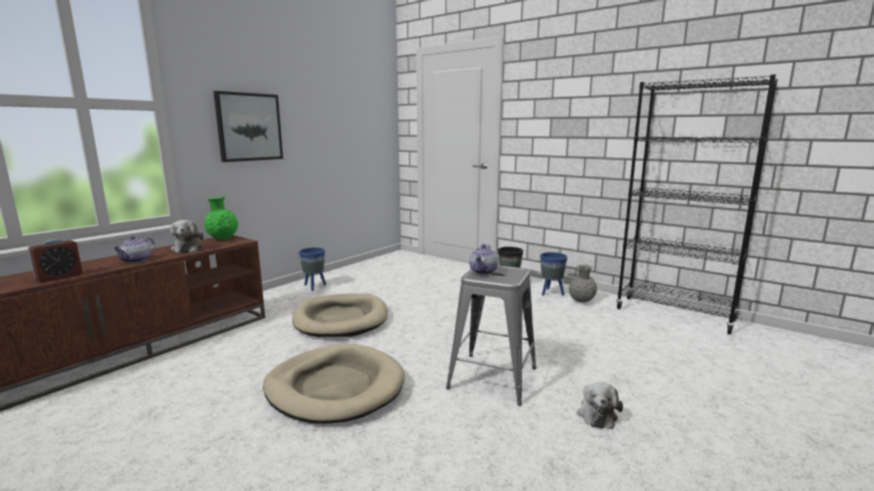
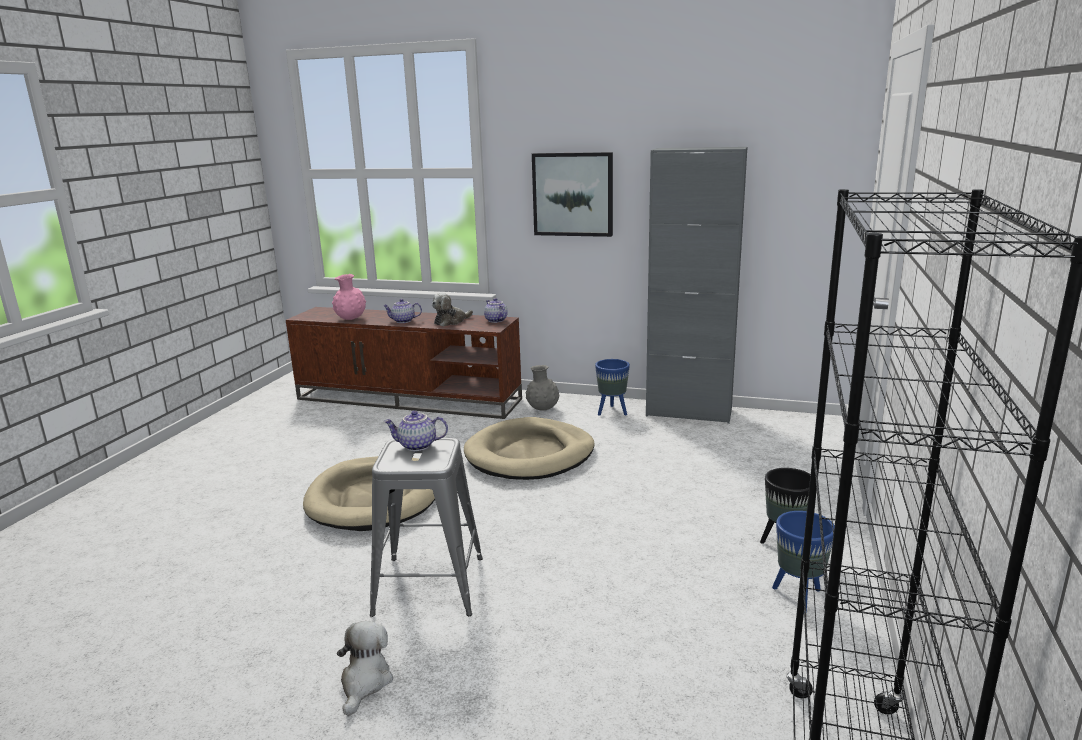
camera: 70 degrees right, 5 degrees up
alarm clock [28,239,83,282] -> pink vase [332,274,366,320]
green vase [204,197,238,239] -> teapot [484,298,508,323]
grey vase [569,264,597,303] -> grey vase moved to [526,365,559,411]
plush toy [577,382,623,429] -> plush toy turned 105 degrees clockwise [337,621,393,716]
none -> grey cabinet [646,147,747,424]

